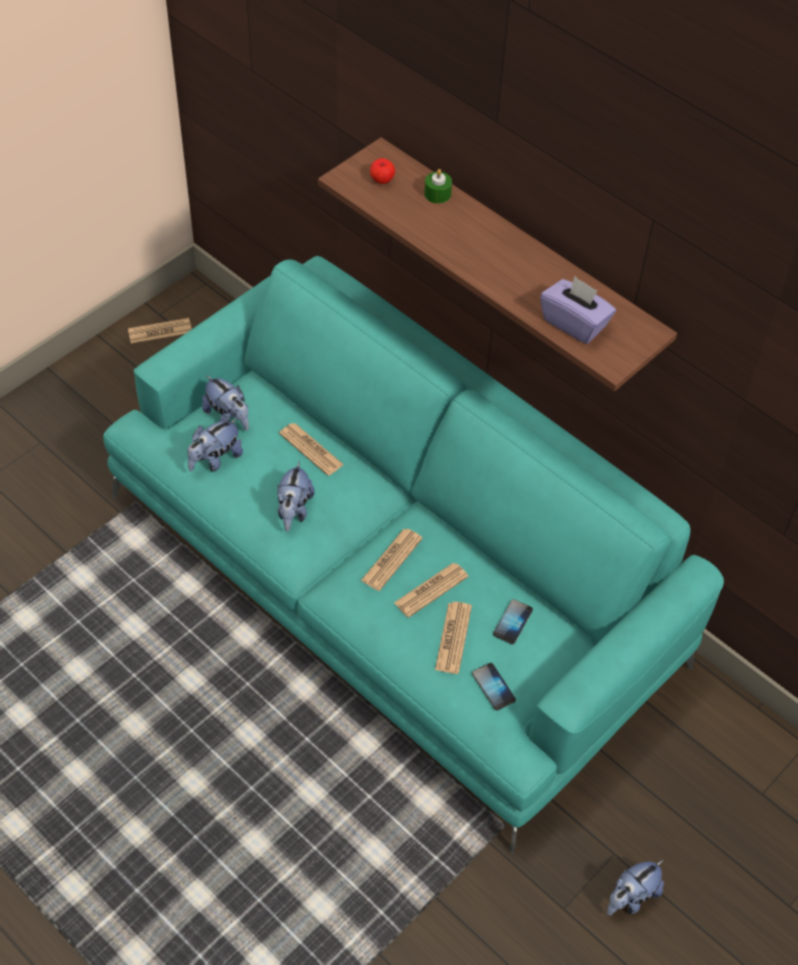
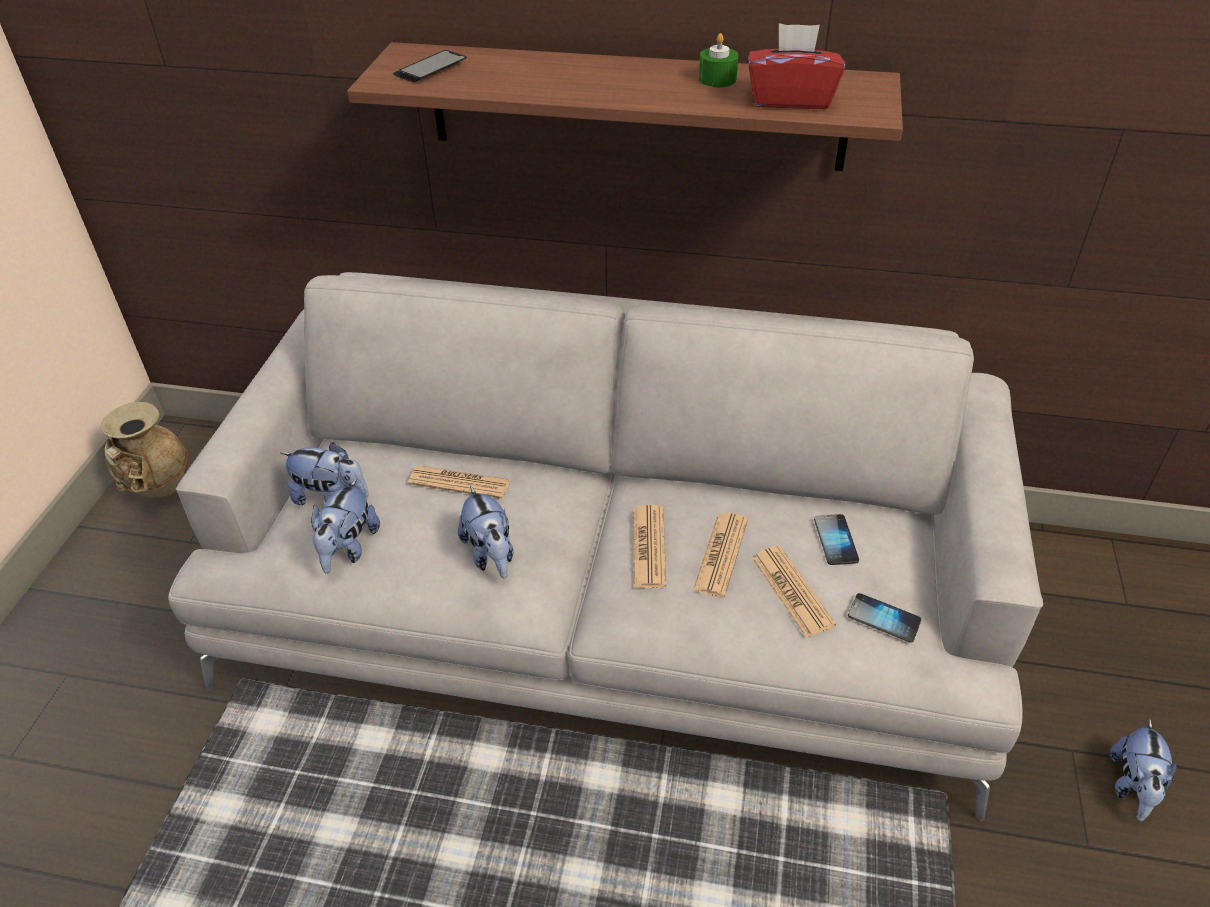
camera: 30 degrees left, 10 degrees down
turquoise sofa [103,256,724,854] -> grey sofa [168,272,1043,822]
newspaper [128,318,192,343] -> beige vase [101,402,187,499]
apple [370,158,395,184] -> phone [393,50,467,82]
green candle [424,169,452,204] -> green candle moved to [699,33,738,87]
purple tissue box [540,276,616,344] -> red tissue box [749,23,845,109]

